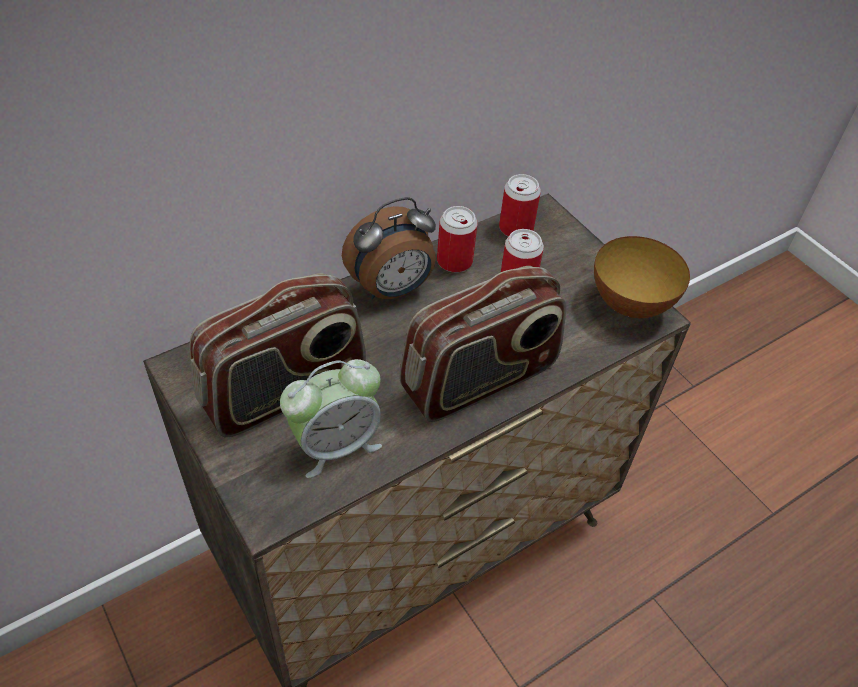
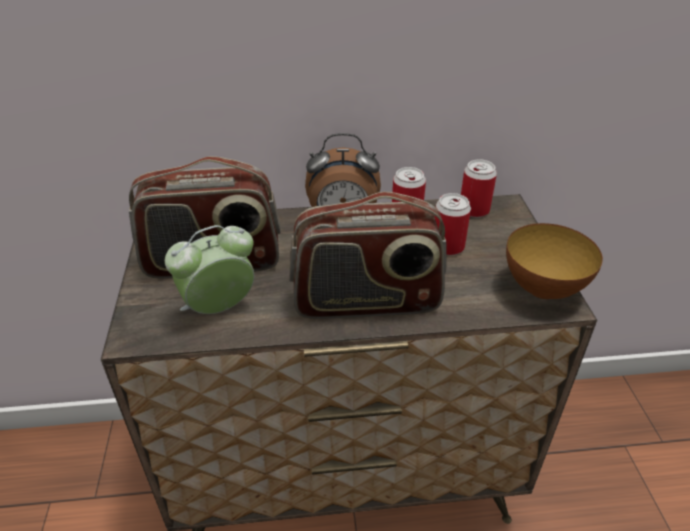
camera: 30 degrees right, 10 degrees down
alarm clock [280,359,382,478] -> alarm clock turned 150 degrees clockwise [165,225,254,314]

